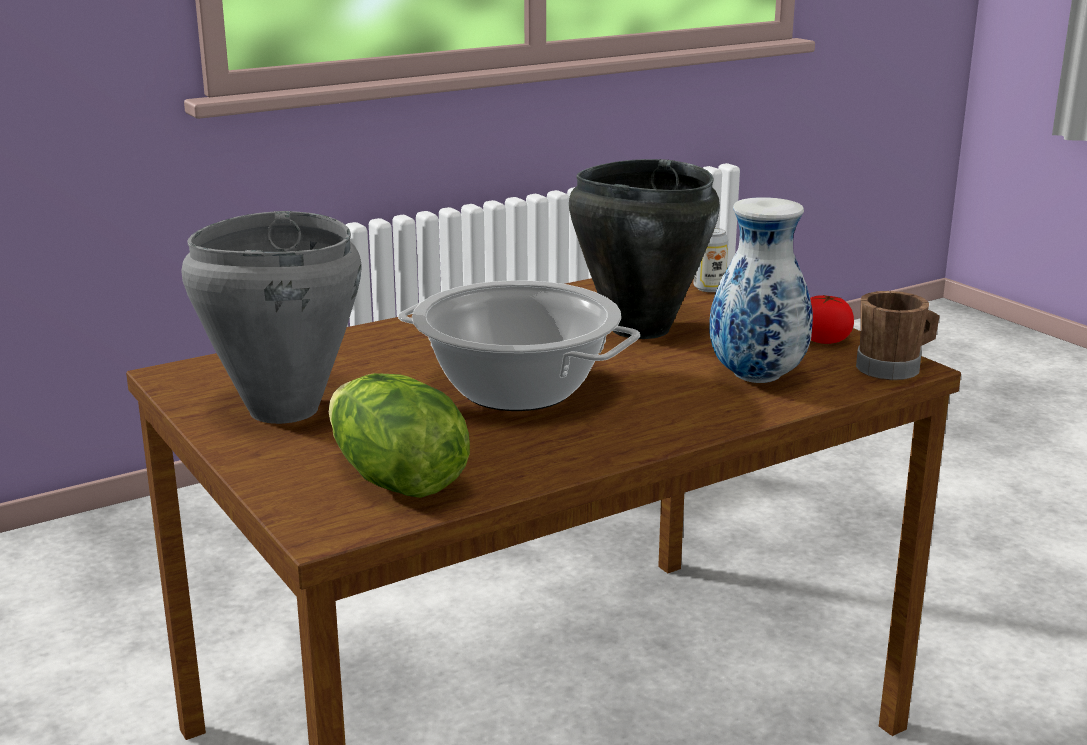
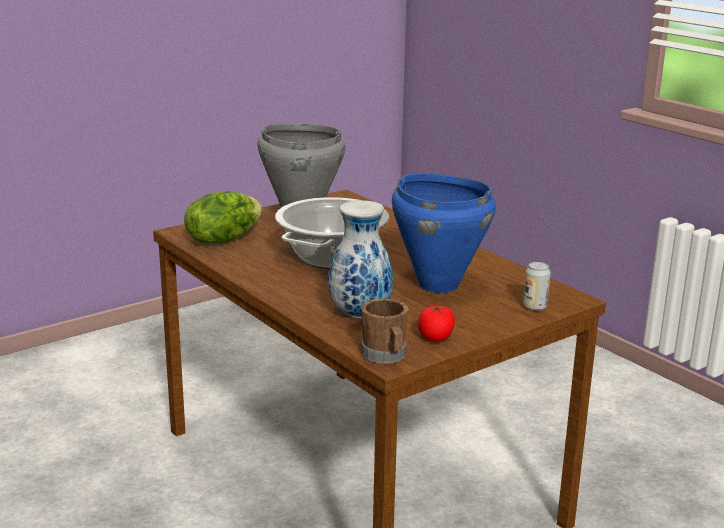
camera: 85 degrees right, 0 degrees up
black cooking pot [569,159,720,339] -> blue cooking pot [392,173,496,293]

